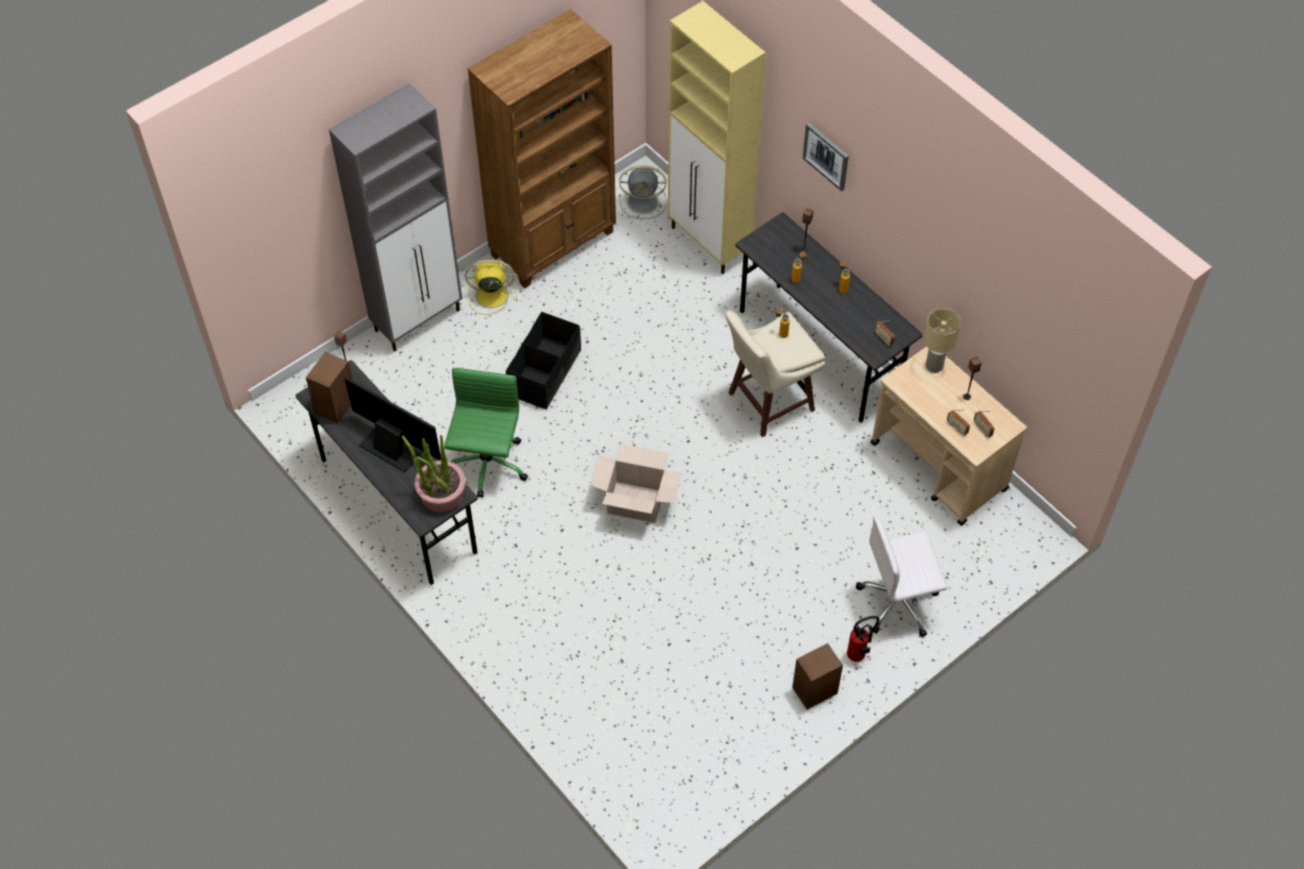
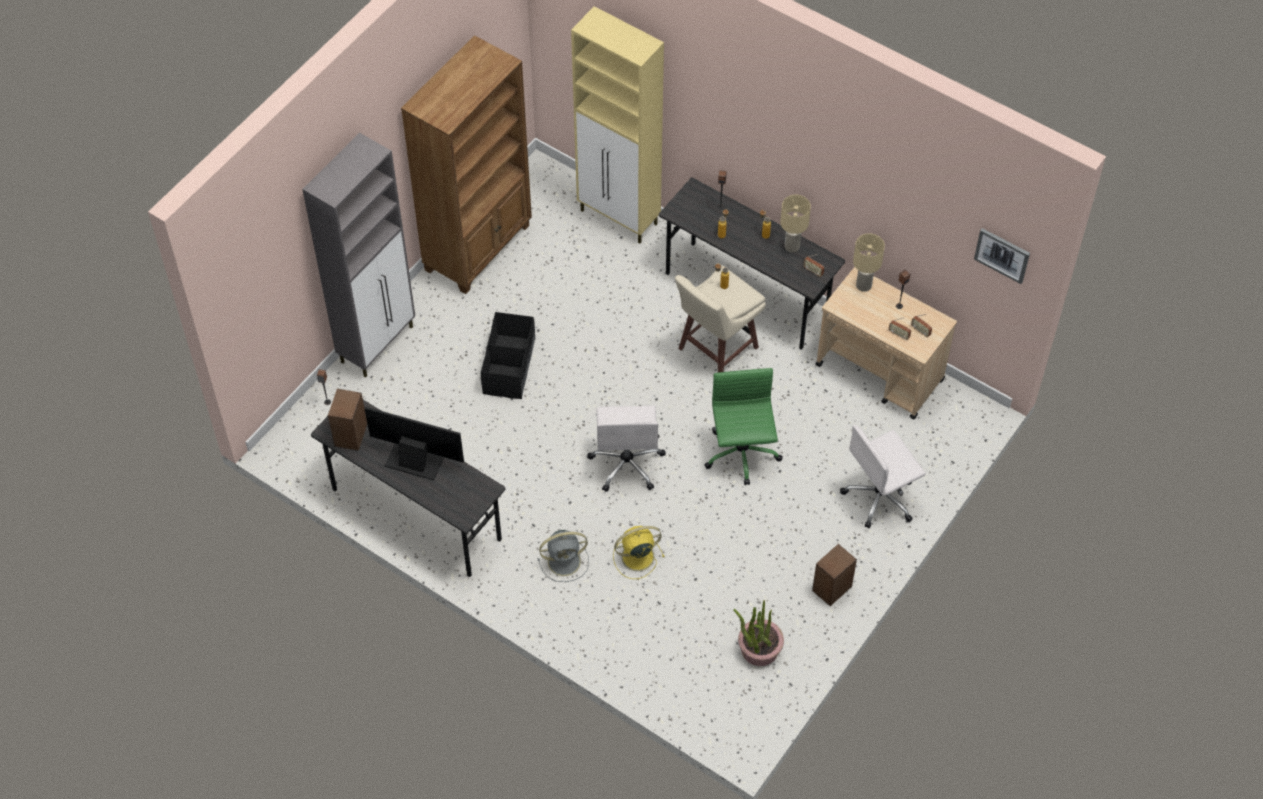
camera: 15 degrees left, 0 degrees up
potted plant [401,435,466,512] -> potted plant moved to [733,600,784,666]
green office chair [444,368,528,498] -> green office chair moved to [705,368,783,485]
yellow fan [466,259,518,315] -> yellow fan moved to [613,526,665,579]
cardboard box [590,444,681,523] -> white office chair [587,405,666,492]
grey fan [619,166,667,219] -> grey fan moved to [538,530,589,582]
picture [803,123,849,191] -> picture moved to [974,228,1030,284]
fire extinguisher [847,616,879,662] -> none
none -> beige table lamp [780,195,811,253]

